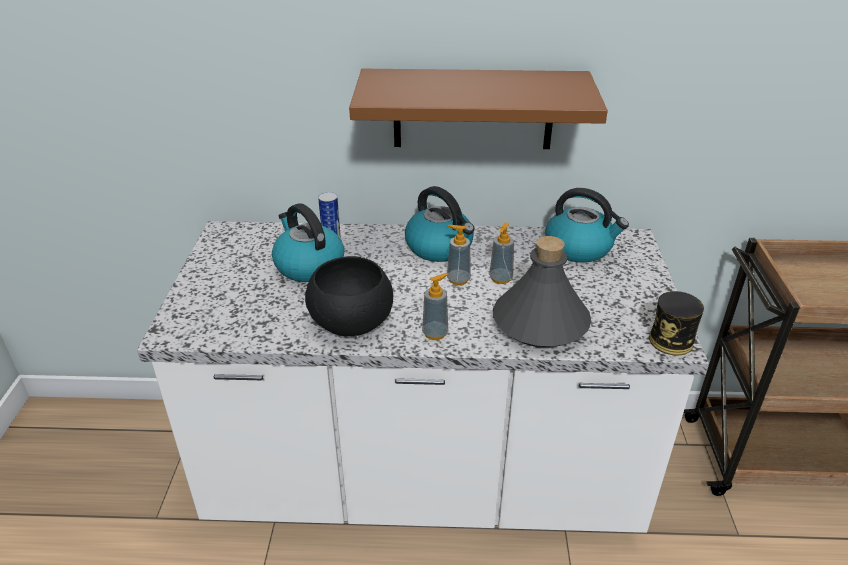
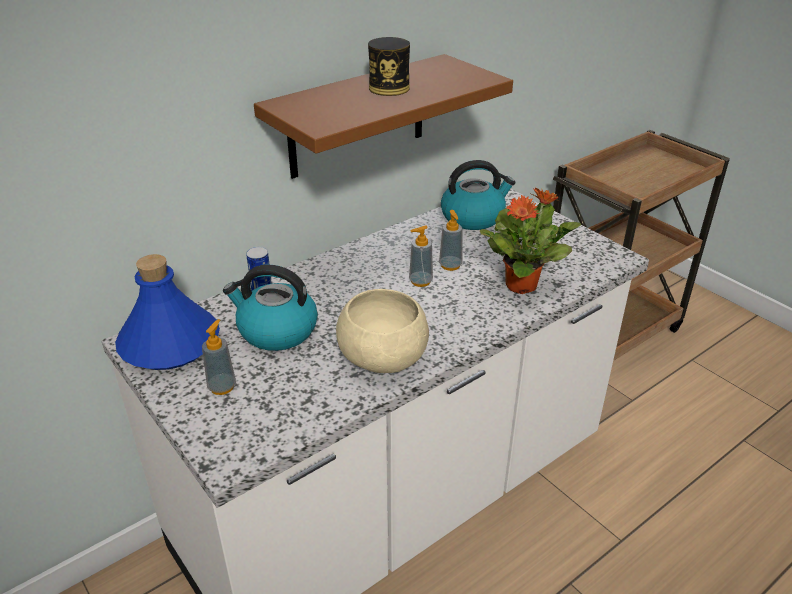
camera: 40 degrees left, 0 degrees up
black bowl [305,256,393,336] -> beige bowl [336,289,429,373]
kettle [405,186,475,262] -> none
soap dispenser [422,273,449,340] -> soap dispenser moved to [202,319,236,395]
grey bottle [493,236,591,348] -> potted plant [480,188,581,294]
can [649,291,704,356] -> can moved to [368,37,410,96]
none -> blue bottle [115,254,220,370]

